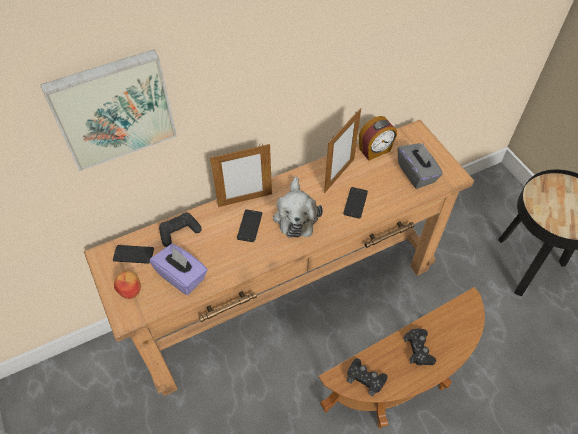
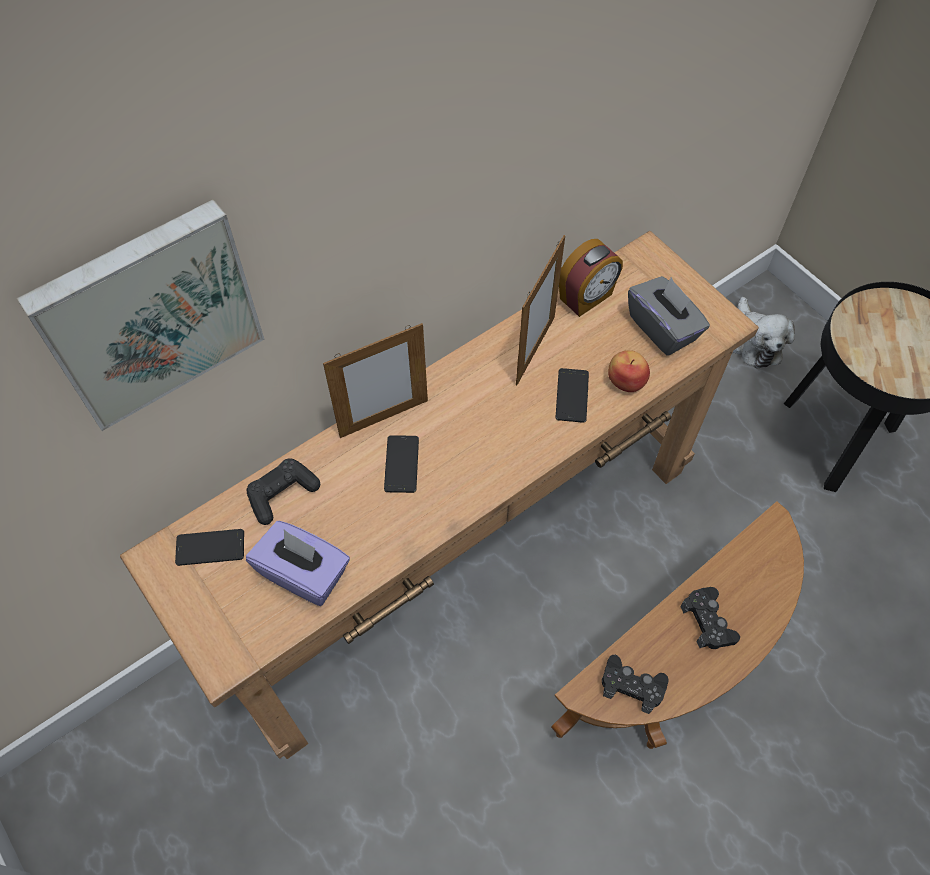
camera: 10 degrees left, 5 degrees up
apple [114,271,141,299] -> apple moved to [608,350,650,392]
plush toy [273,177,323,238] -> plush toy moved to [733,297,795,369]

